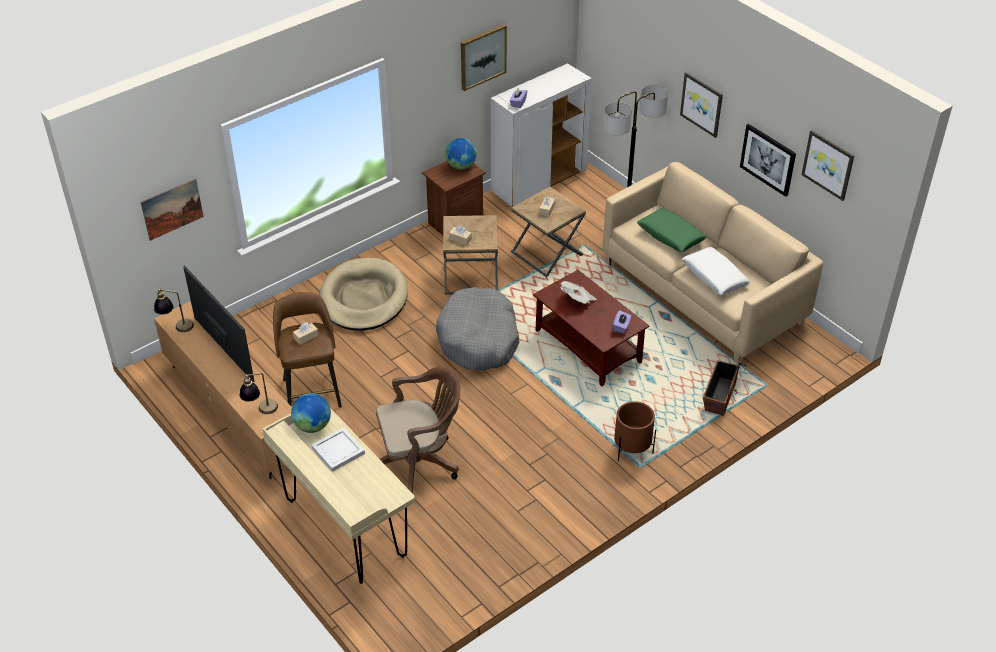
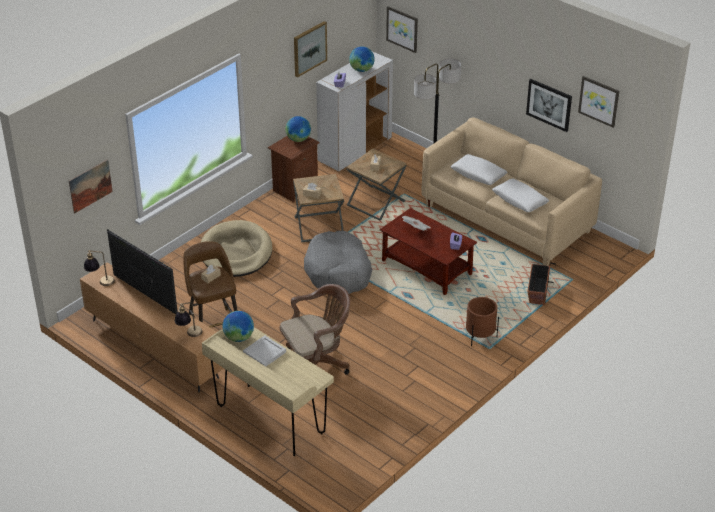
camera: 10 degrees left, 5 degrees down
green pillow [637,208,707,252] -> white pillow [451,154,507,185]
picture [680,72,723,138] -> picture moved to [386,6,418,53]
none -> globe [349,46,375,72]

